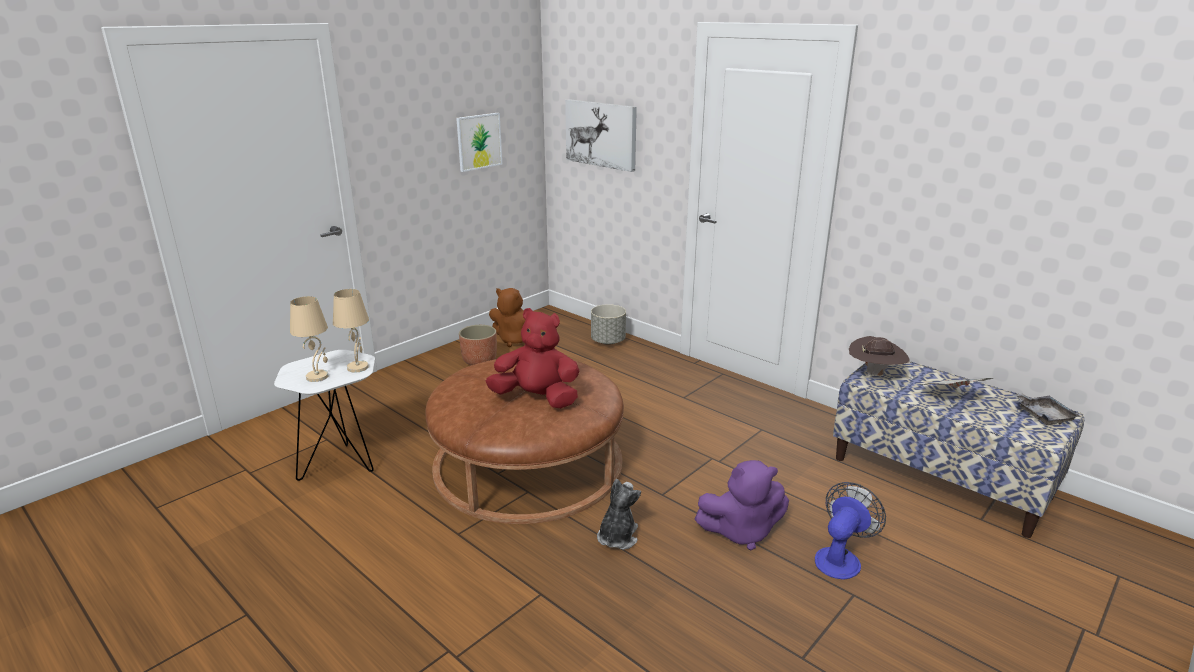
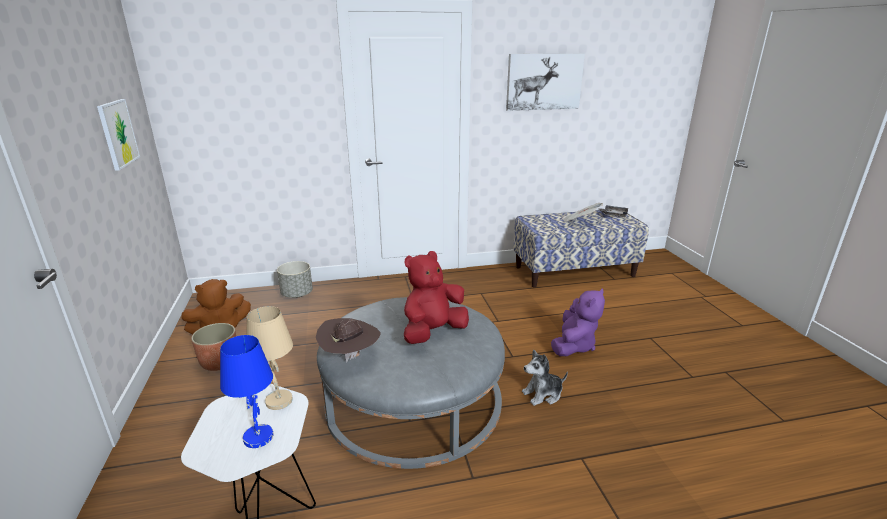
camera: 55 degrees left, 0 degrees up
beige table lamp [290,296,329,382] -> blue table lamp [220,335,274,448]
brown ottoman [425,359,624,524] -> grey ottoman [317,297,505,469]
picture [565,99,637,172] -> picture moved to [506,53,585,111]
plush toy [597,479,641,550] -> plush toy turned 75 degrees counterclockwise [522,350,568,406]
fan [815,482,886,580] -> none
brown hat [849,336,910,376] -> brown hat moved to [316,318,381,363]

